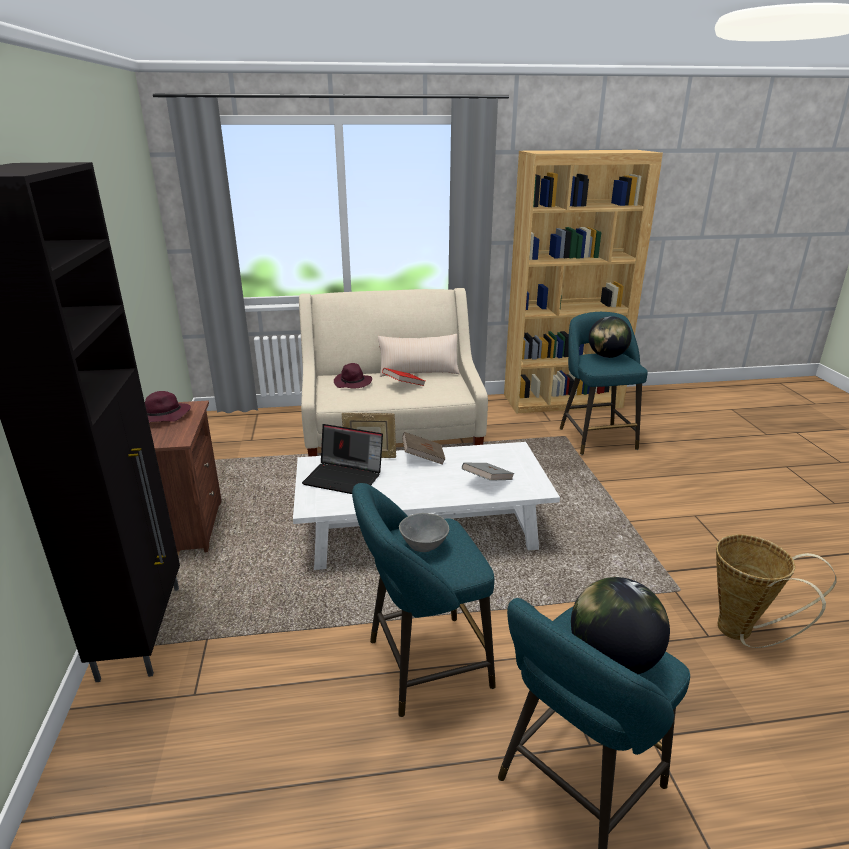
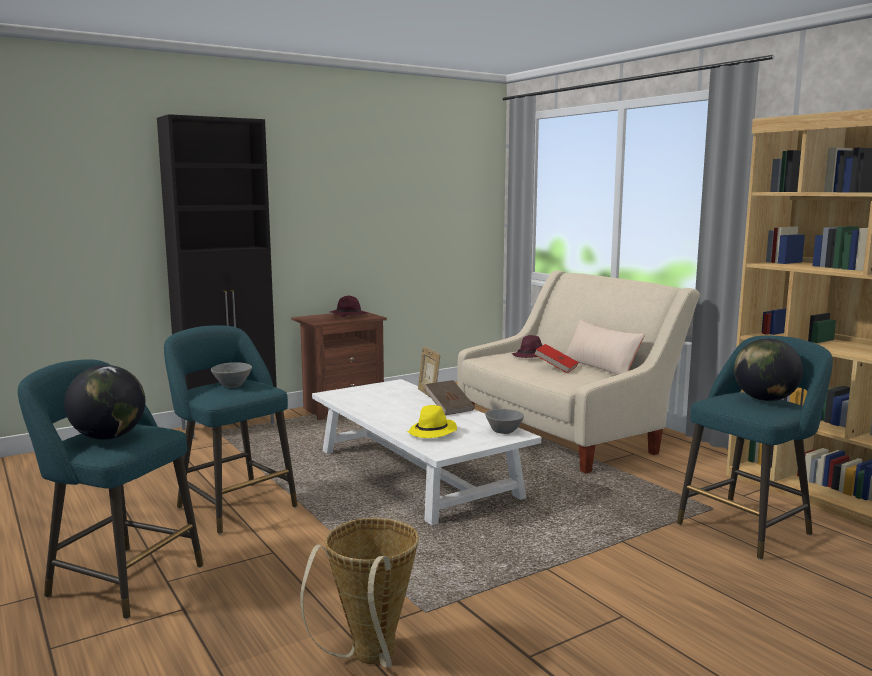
camera: 65 degrees right, 15 degrees down
laptop [302,424,383,494] -> none
grey book [462,463,515,481] -> yellow hat [407,405,457,438]
none -> grey bowl [485,409,524,434]

